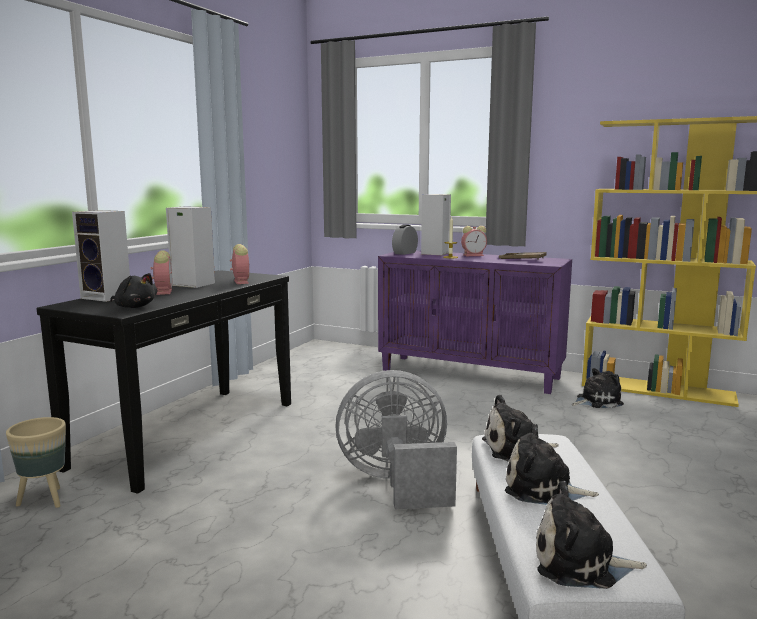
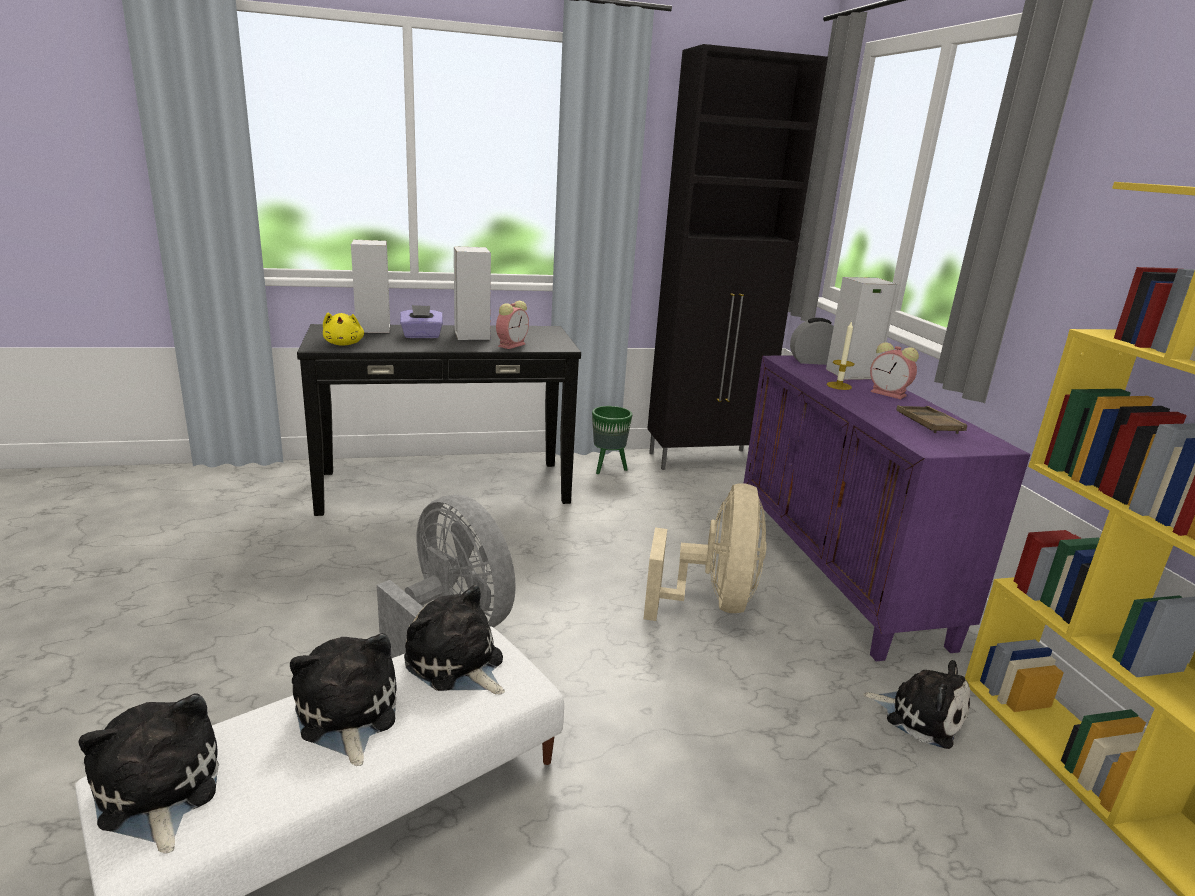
camera: 50 degrees right, 10 degrees up
beige planter [6,417,66,508] -> none
black plush toy [110,273,155,308] -> yellow plush toy [323,313,364,346]
alarm clock [151,250,172,295] -> purple tissue box [400,305,443,338]
none -> green planter [592,406,632,474]
none -> beige fan [644,483,766,621]
none -> black cabinet [647,44,828,470]

